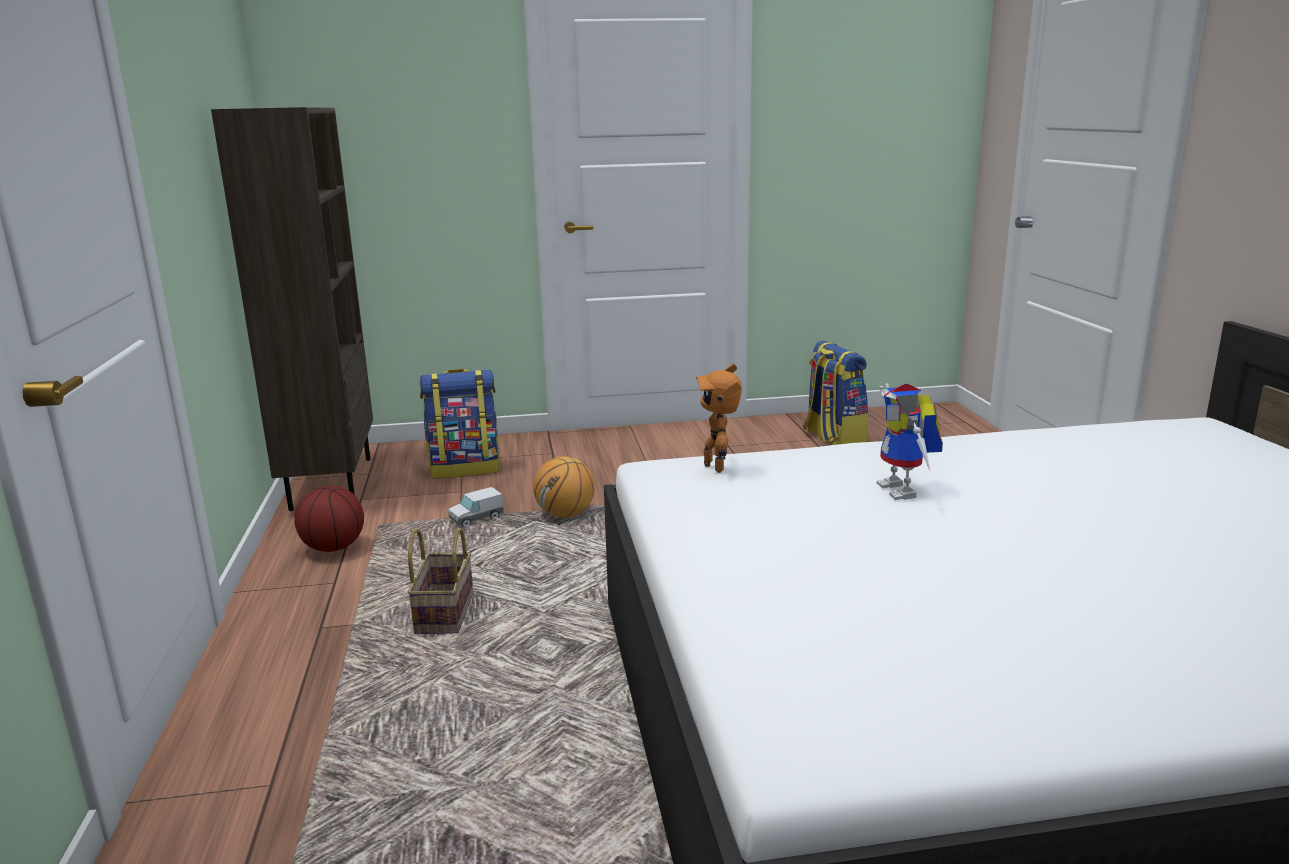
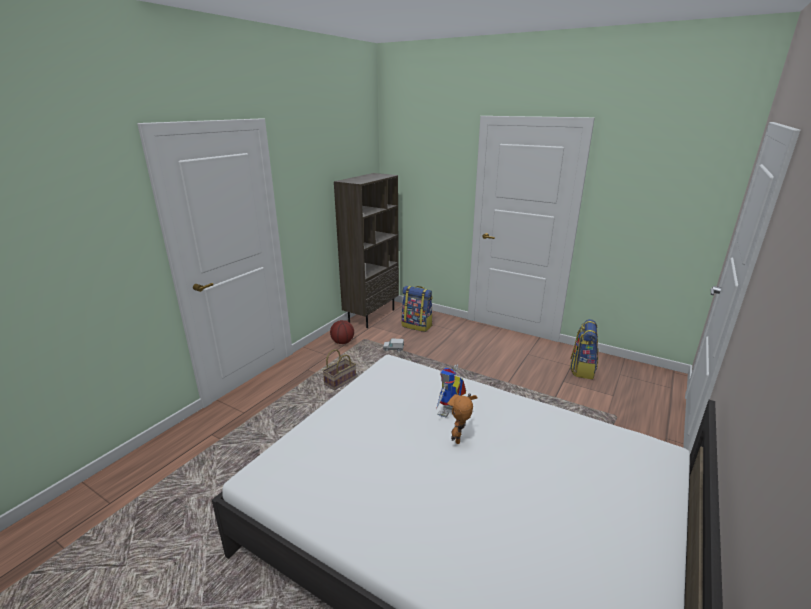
camera: 40 degrees right, 5 degrees up
basketball [533,457,595,518] -> none
toy robot [696,364,742,473] -> toy robot moved to [447,393,478,444]

